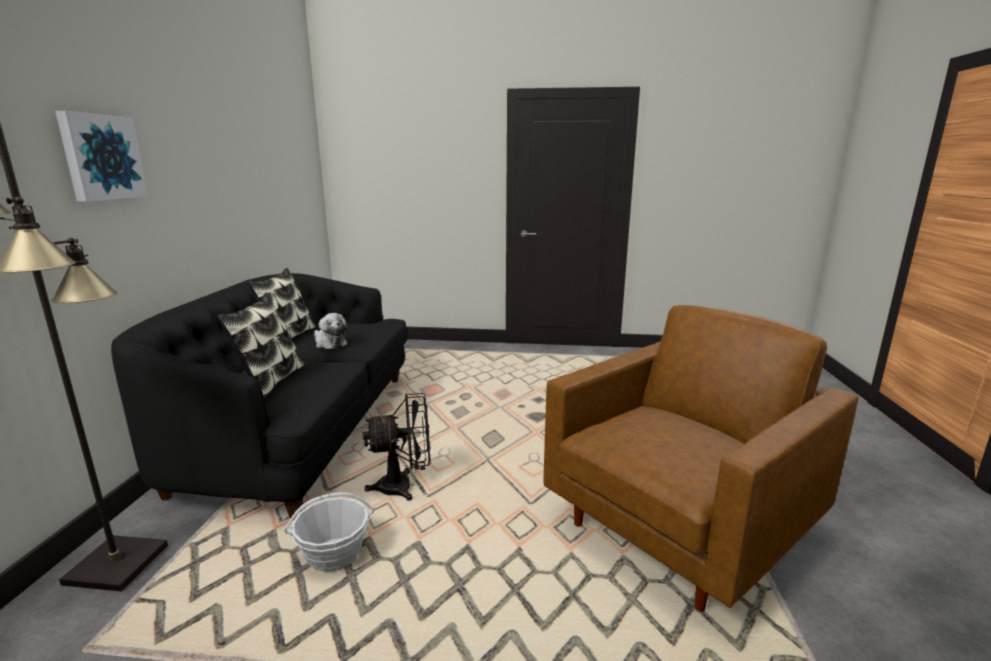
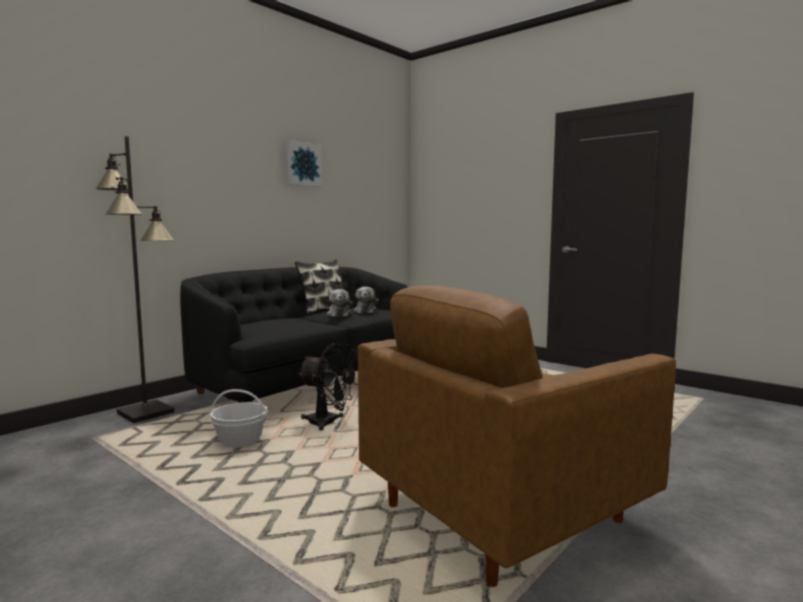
camera: 35 degrees right, 10 degrees down
picture [55,111,149,202] -> picture moved to [285,140,322,187]
pillow [216,293,304,398] -> none
brown armchair [544,305,859,612] -> brown armchair turned 150 degrees clockwise [358,285,676,587]
none -> plush toy [354,287,379,313]

